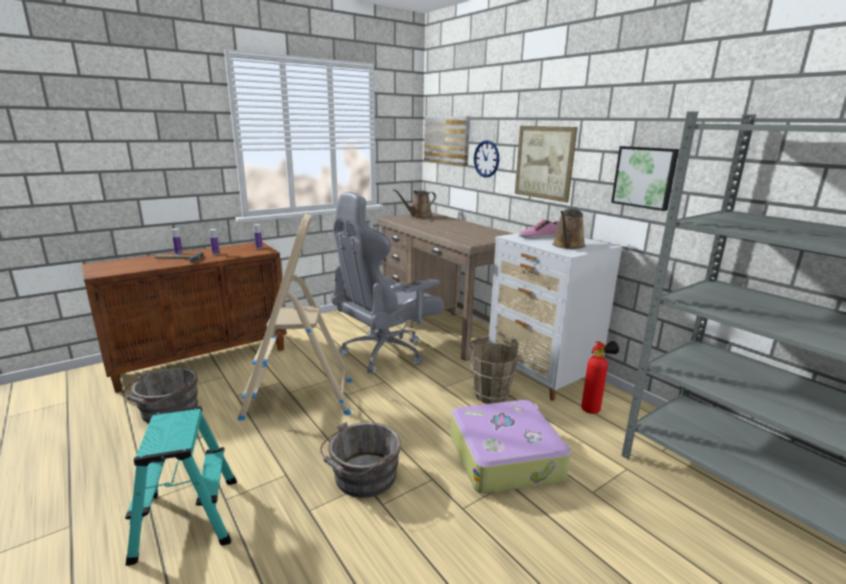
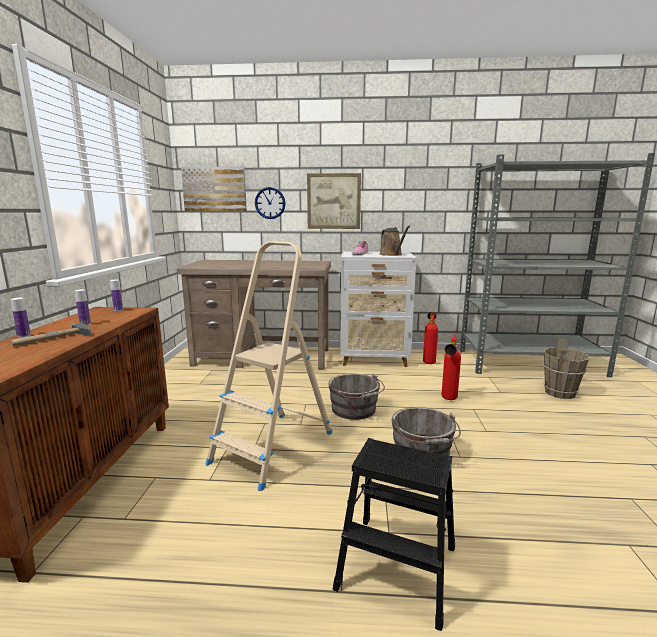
camera: 50 degrees left, 5 degrees down
grey bucket [123,368,198,423] -> grey bucket moved to [328,374,385,420]
turquoise step ladder [125,406,237,566] -> black step ladder [333,438,455,631]
grey office chair [331,192,444,374] -> none
brown watering can [393,189,436,218] -> none
suitcase [450,400,571,494] -> fire extinguisher [442,334,461,400]
brown bucket [471,339,519,404] -> brown bucket moved to [543,339,590,399]
picture [611,146,679,211] -> none

